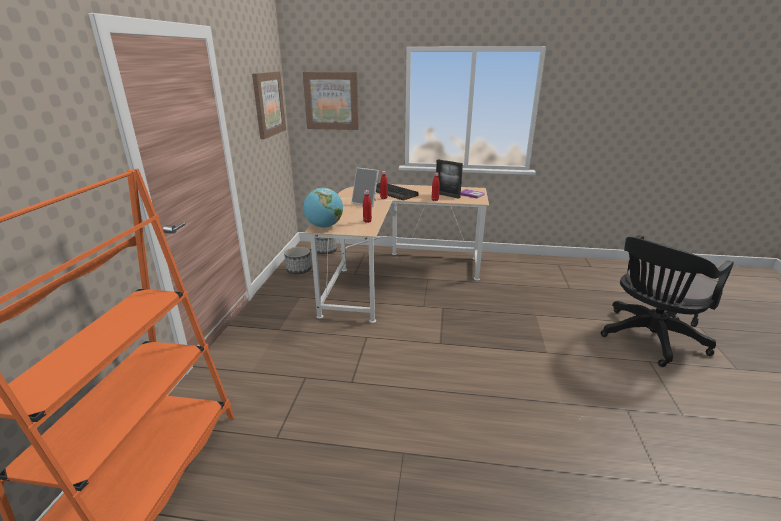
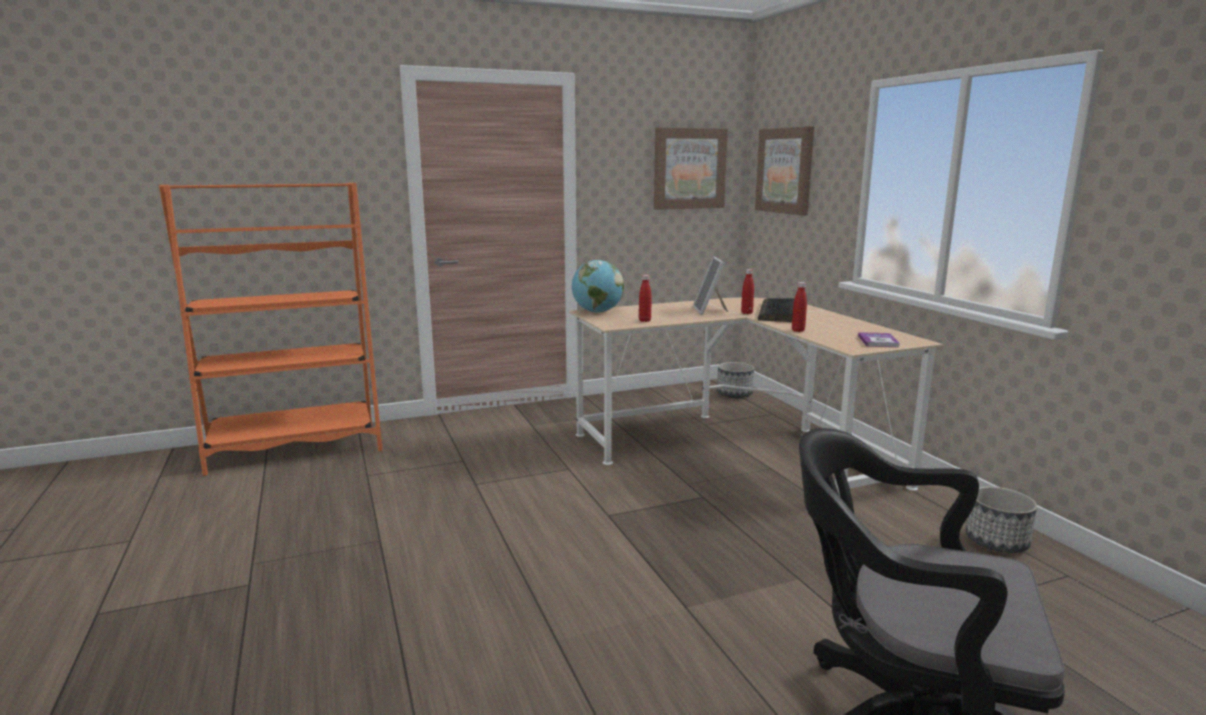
camera: 60 degrees right, 10 degrees down
planter [284,247,312,274] -> planter moved to [966,486,1037,553]
picture frame [436,159,463,199] -> none

